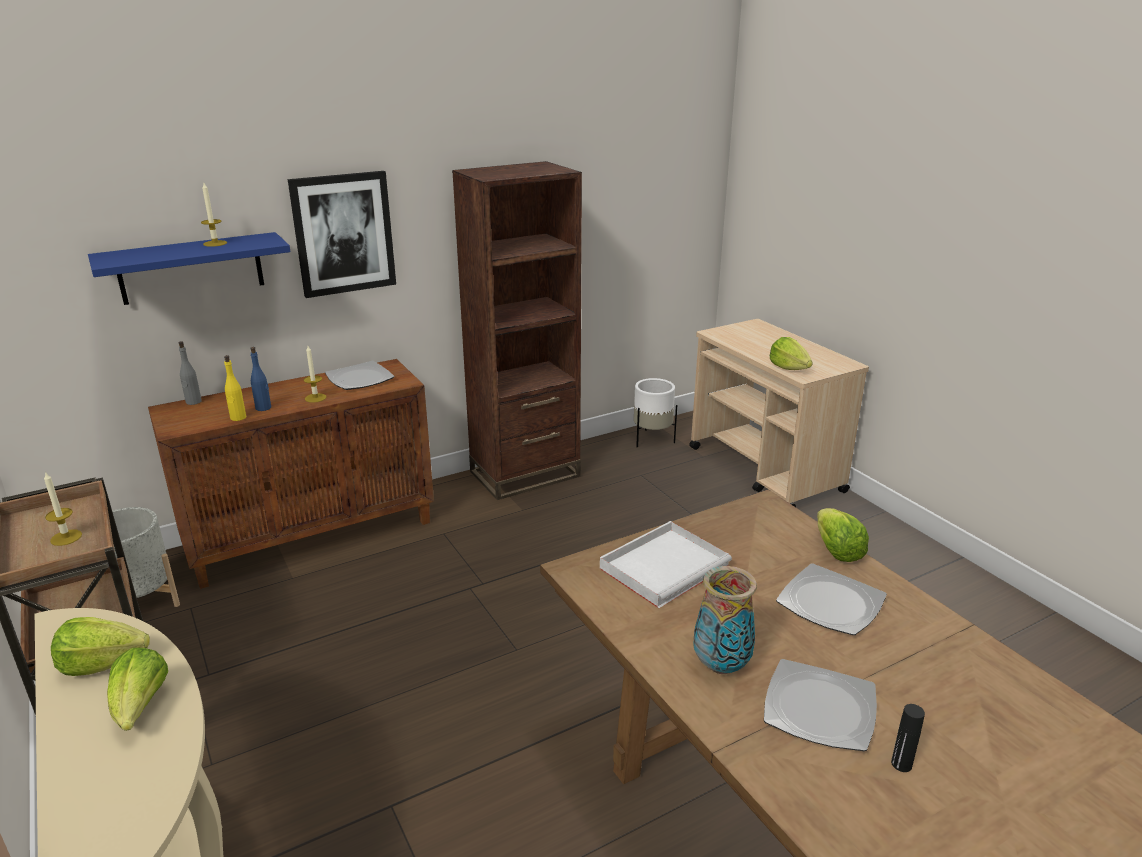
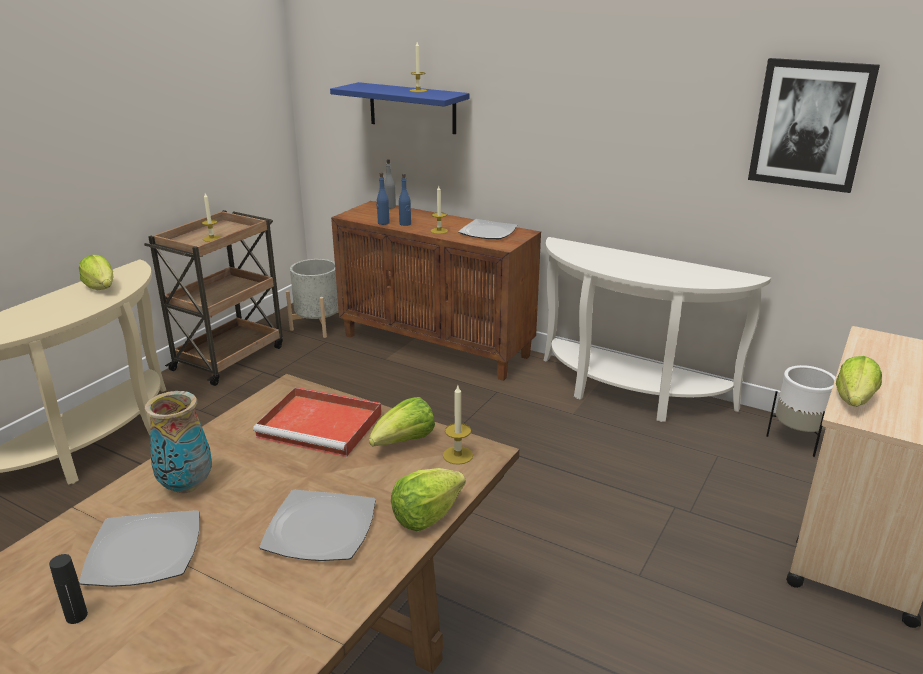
camera: 60 degrees right, 0 degrees up
lettuce [107,648,168,731] -> lettuce moved to [369,397,435,446]
yellow bottle [224,355,246,421] -> blue bottle [376,173,390,225]
picture [288,171,396,298] -> picture moved to [748,58,880,193]
brown bookcase [452,161,582,500] -> white console table [543,237,771,422]
white tray [600,521,732,608] -> red tray [253,387,382,457]
none -> candle [443,386,473,465]

